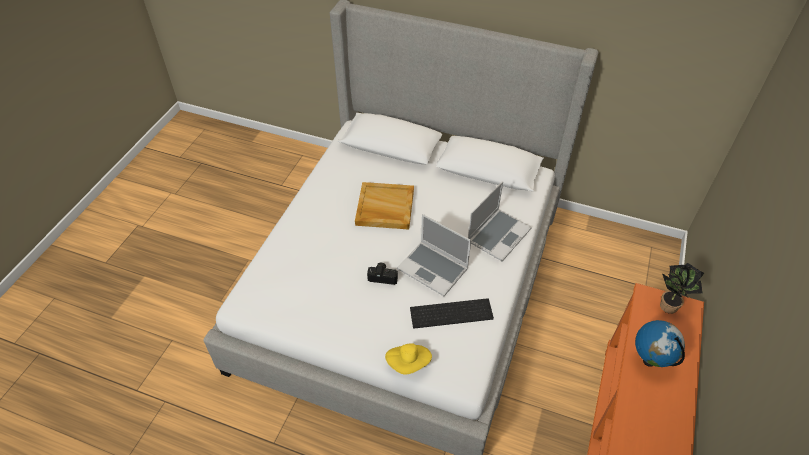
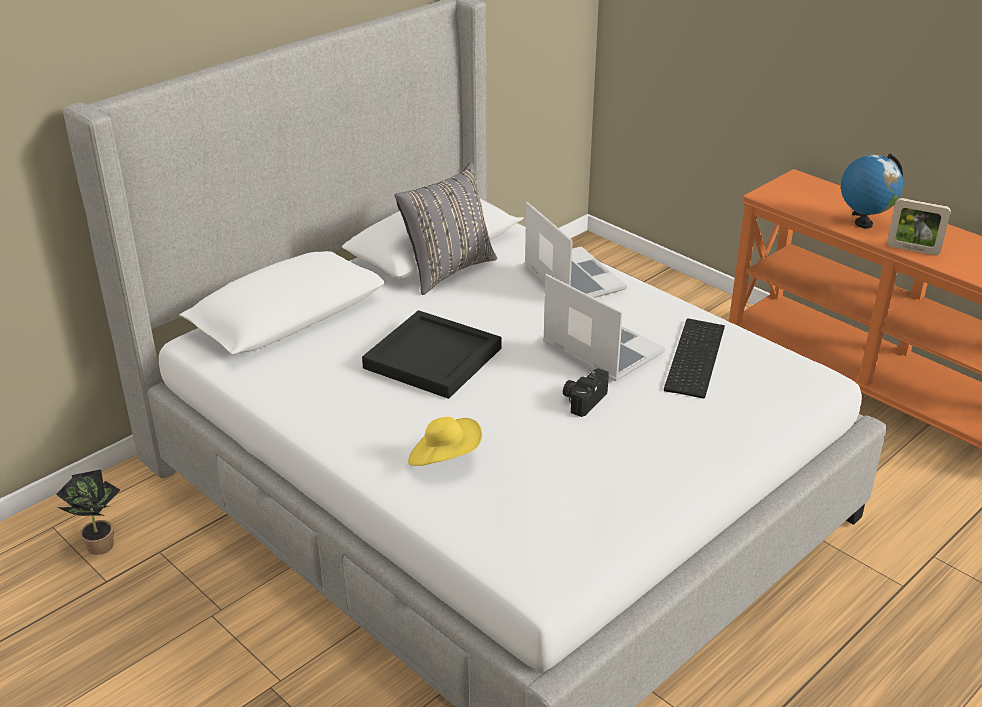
camera: 65 degrees left, 15 degrees down
beige tray [355,182,414,230] -> black tray [362,310,501,399]
yellow hat [385,343,432,375] -> yellow hat moved to [408,417,482,466]
laptop [397,214,471,296] -> laptop turned 105 degrees counterclockwise [543,274,665,381]
potted plant [660,263,705,314] -> potted plant moved to [56,469,120,555]
none -> grey pillow [394,163,497,295]
none -> picture frame [887,198,951,255]

